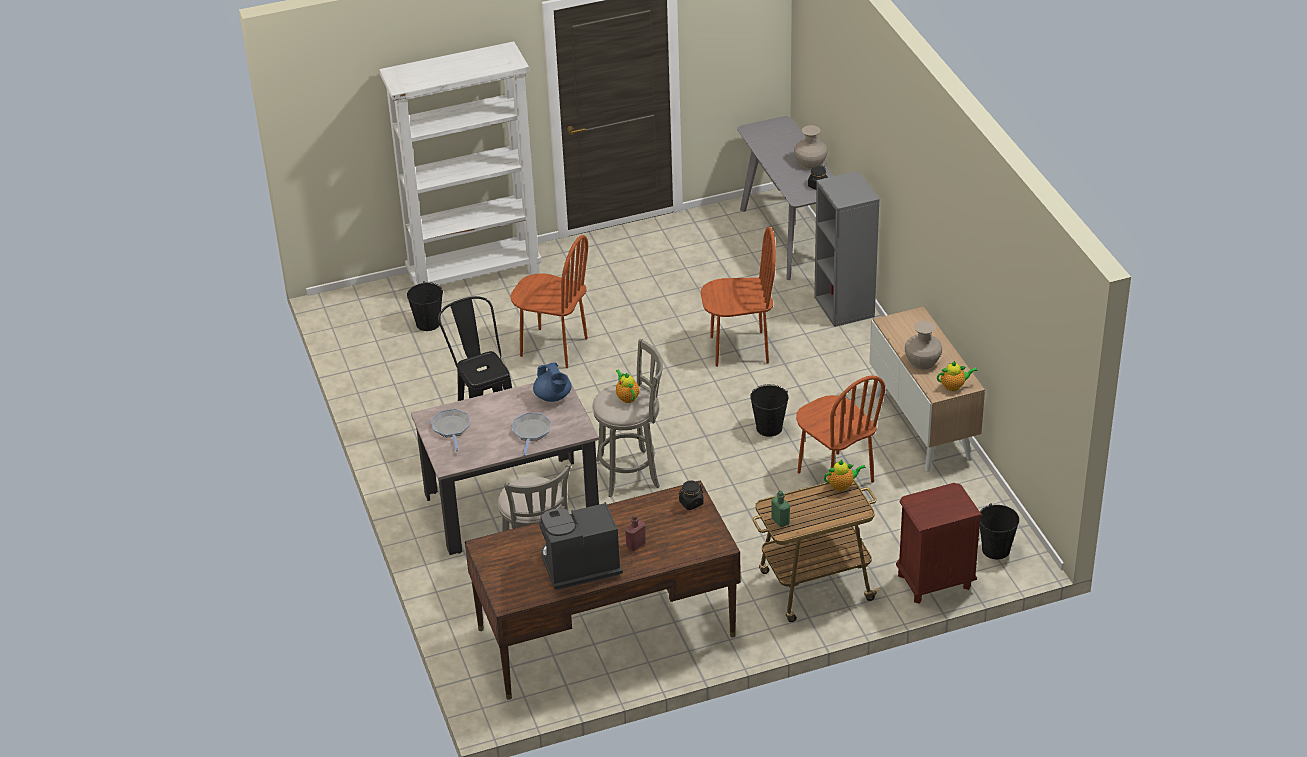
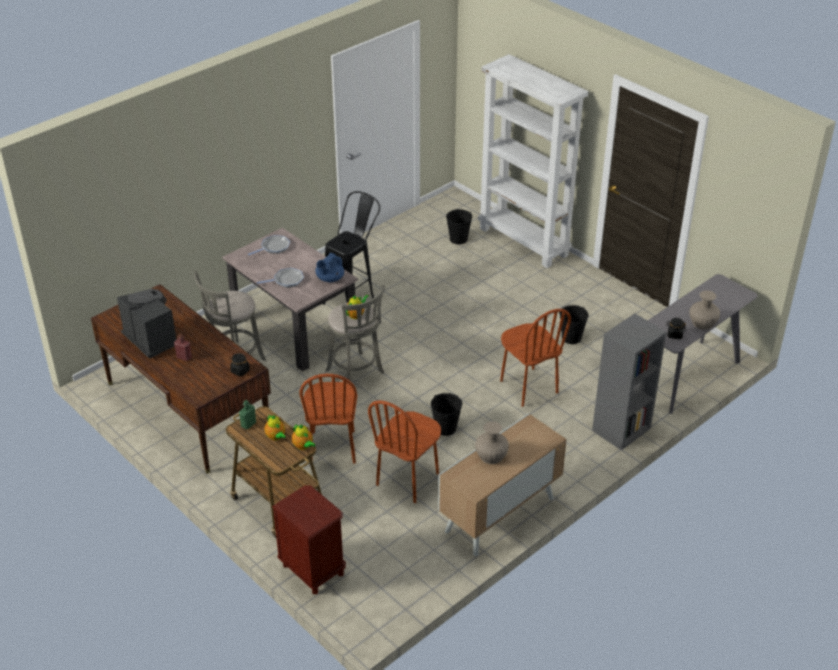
camera: 65 degrees right, 0 degrees up
brown chair [510,235,588,368] -> brown chair moved to [299,374,357,464]
teapot [937,361,978,391] -> teapot moved to [265,415,286,441]
black bucket [980,503,1019,559] -> black bucket moved to [559,305,589,344]

